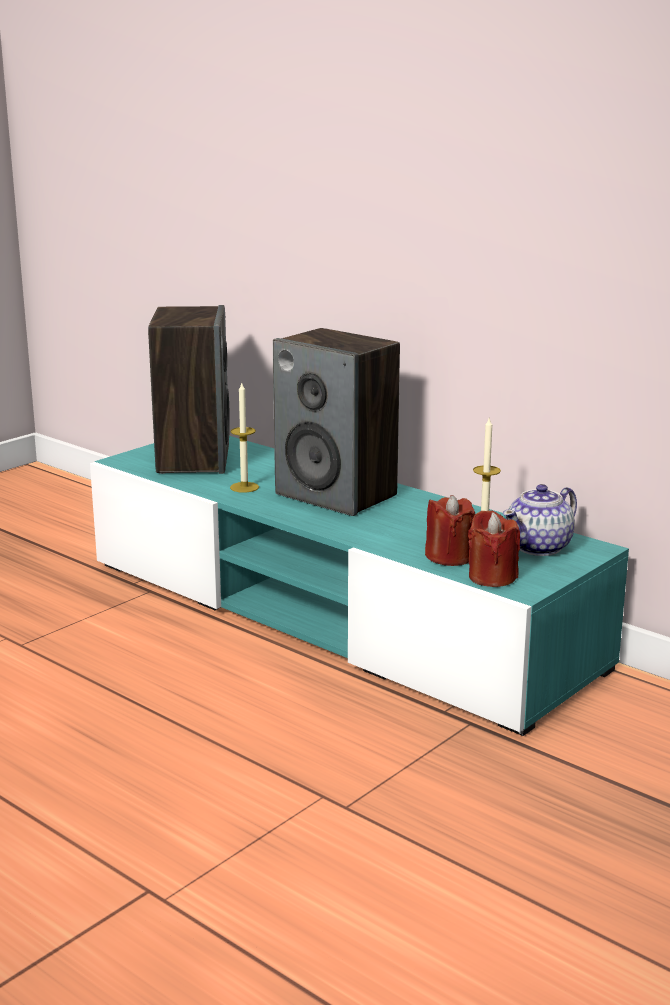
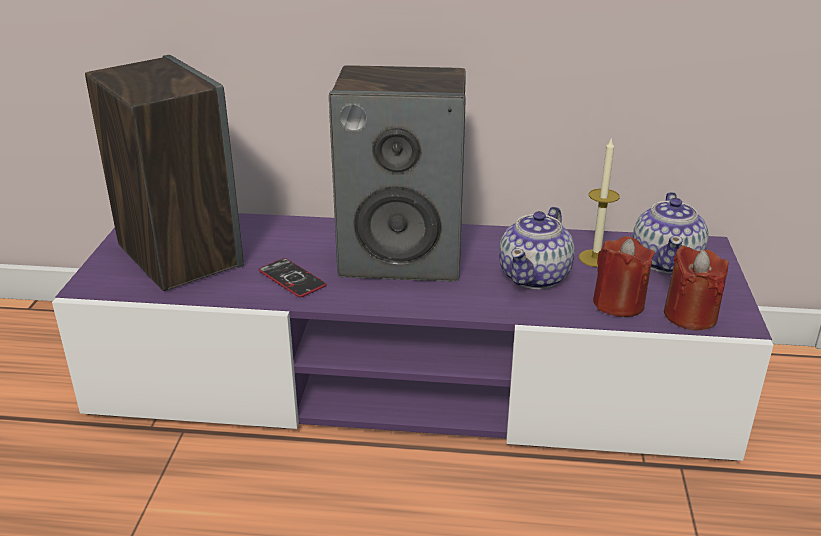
camera: 35 degrees left, 10 degrees up
turquoise tv stand [90,436,629,736] -> purple tv stand [52,213,774,461]
candle [230,383,259,493] -> phone [259,258,327,297]
none -> teapot [499,206,575,289]

